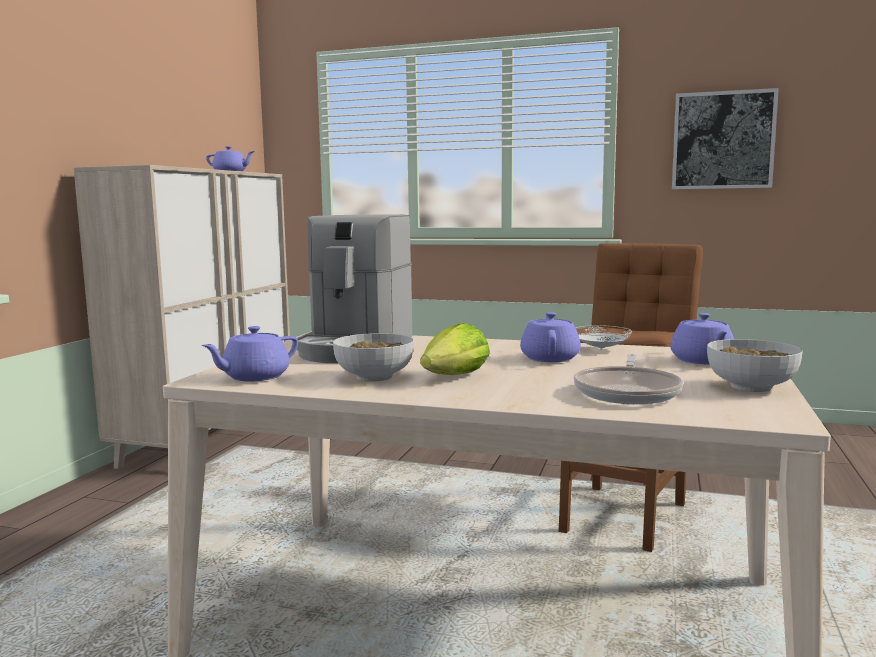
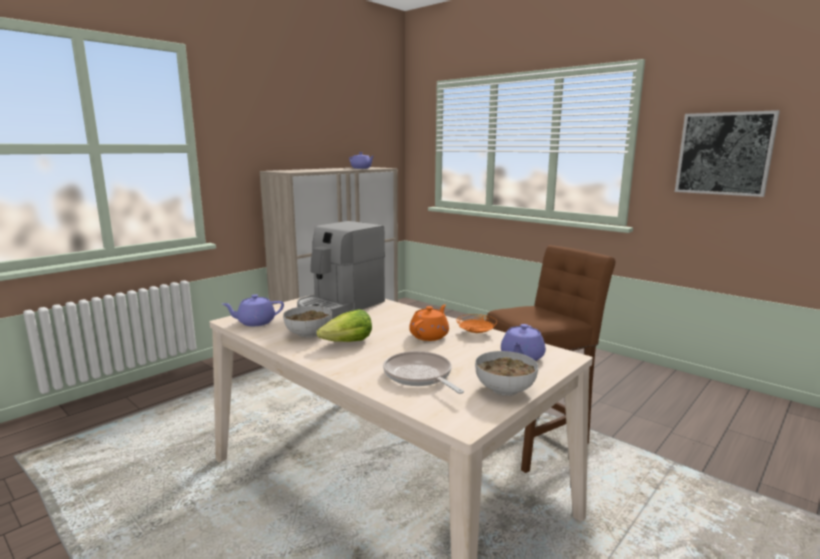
camera: 25 degrees right, 5 degrees up
purple teapot [520,312,581,362] -> orange teapot [409,304,449,341]
frying pan [574,354,683,404] -> frying pan turned 105 degrees clockwise [383,351,464,394]
white plate [576,325,632,350] -> orange plate [457,314,497,334]

